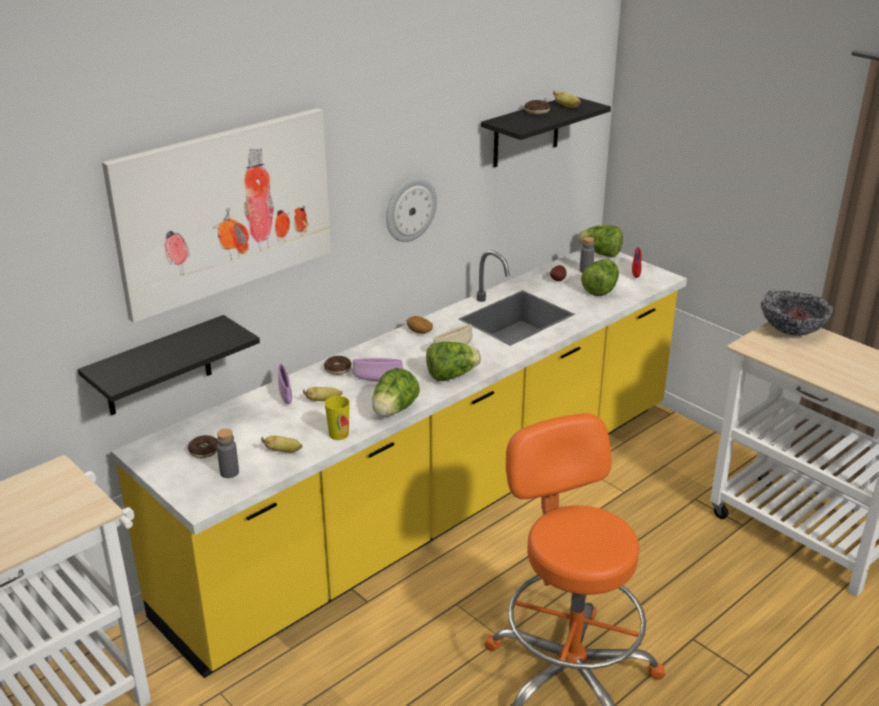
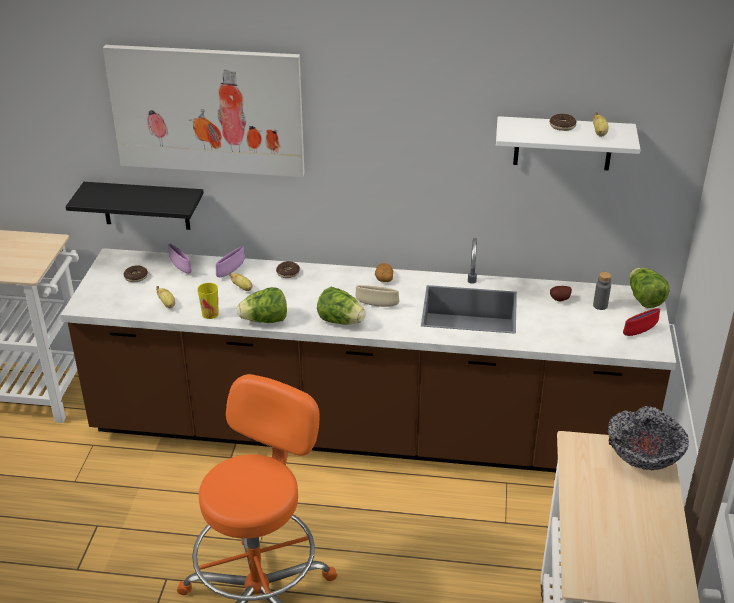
camera: 50 degrees right, 5 degrees up
yellow counter [111,249,687,678] -> brown counter [61,238,676,472]
grey bottle [217,429,239,478] -> none
purple bowl [352,358,403,381] -> purple bowl moved to [168,243,192,274]
wall clock [386,177,437,242] -> none
black shelf [481,97,611,168] -> white shelf [496,116,640,170]
lettuce [581,259,619,296] -> none

